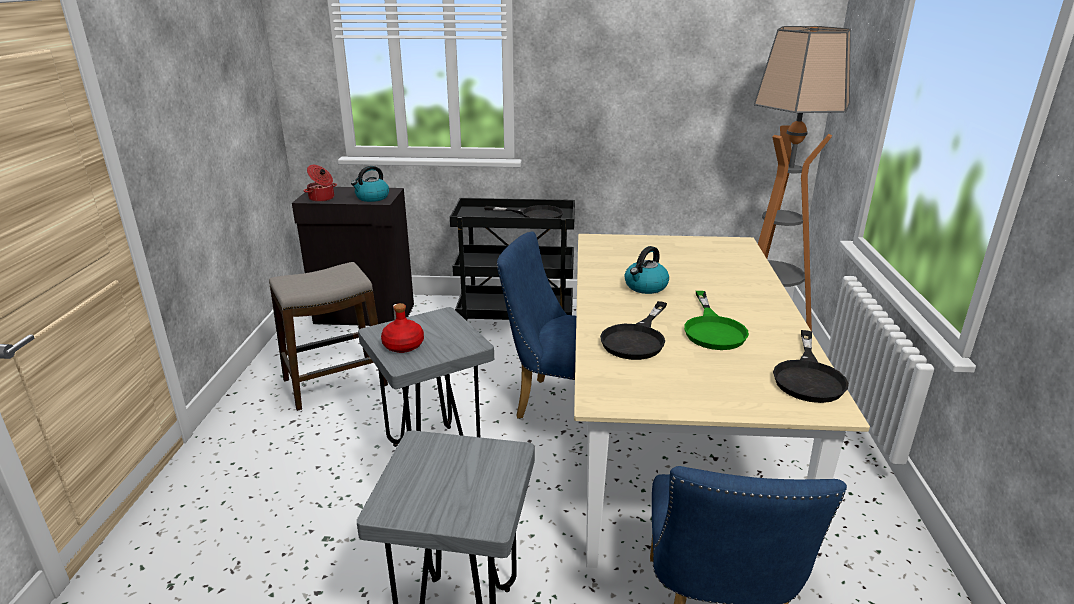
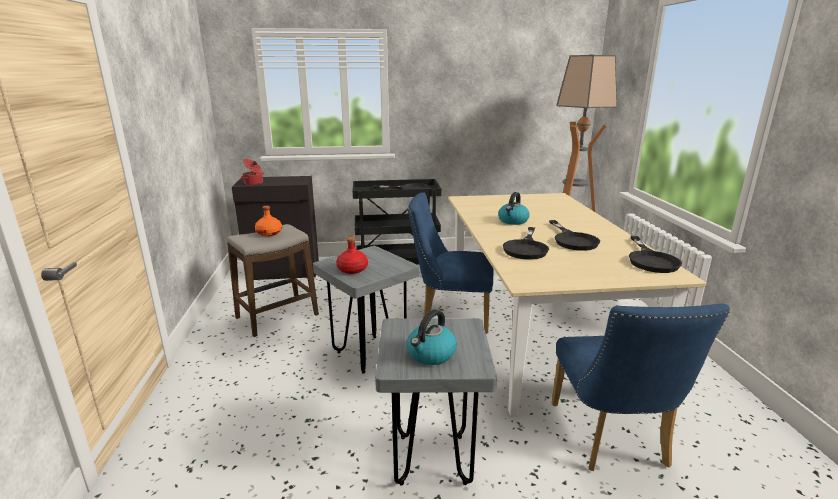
camera: 10 degrees left, 5 degrees down
kettle [351,166,389,202] -> kettle moved to [407,309,457,365]
green frying pan [684,291,749,350] -> black frying pan [549,220,600,251]
none -> orange bottle [255,206,282,236]

